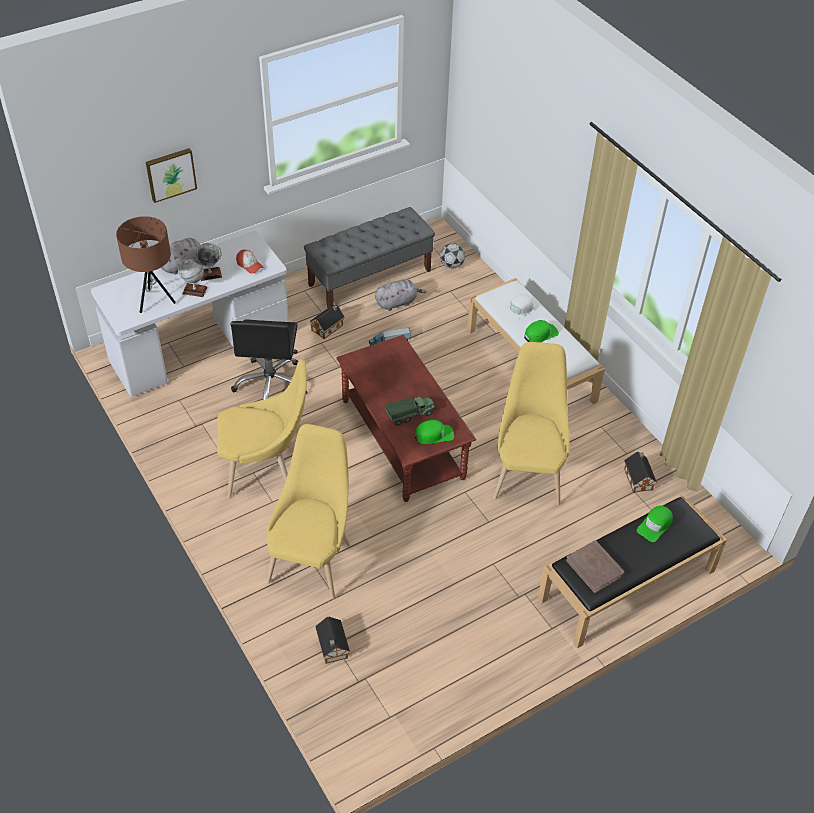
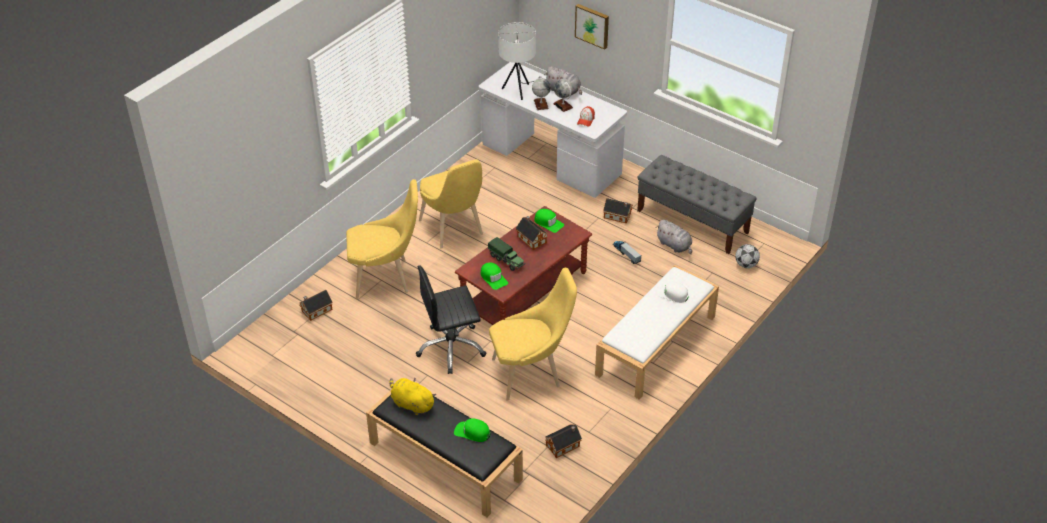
camera: 70 degrees right, 5 degrees down
brown table lamp [116,216,176,313] -> white table lamp [498,22,536,100]
black office chair [231,319,307,400] -> black office chair moved to [416,265,486,374]
green cap [524,320,559,342] -> green cap moved to [534,209,564,233]
brown book [566,540,625,593] -> yellow plush toy [390,377,436,415]
none -> toy house [516,216,548,250]

